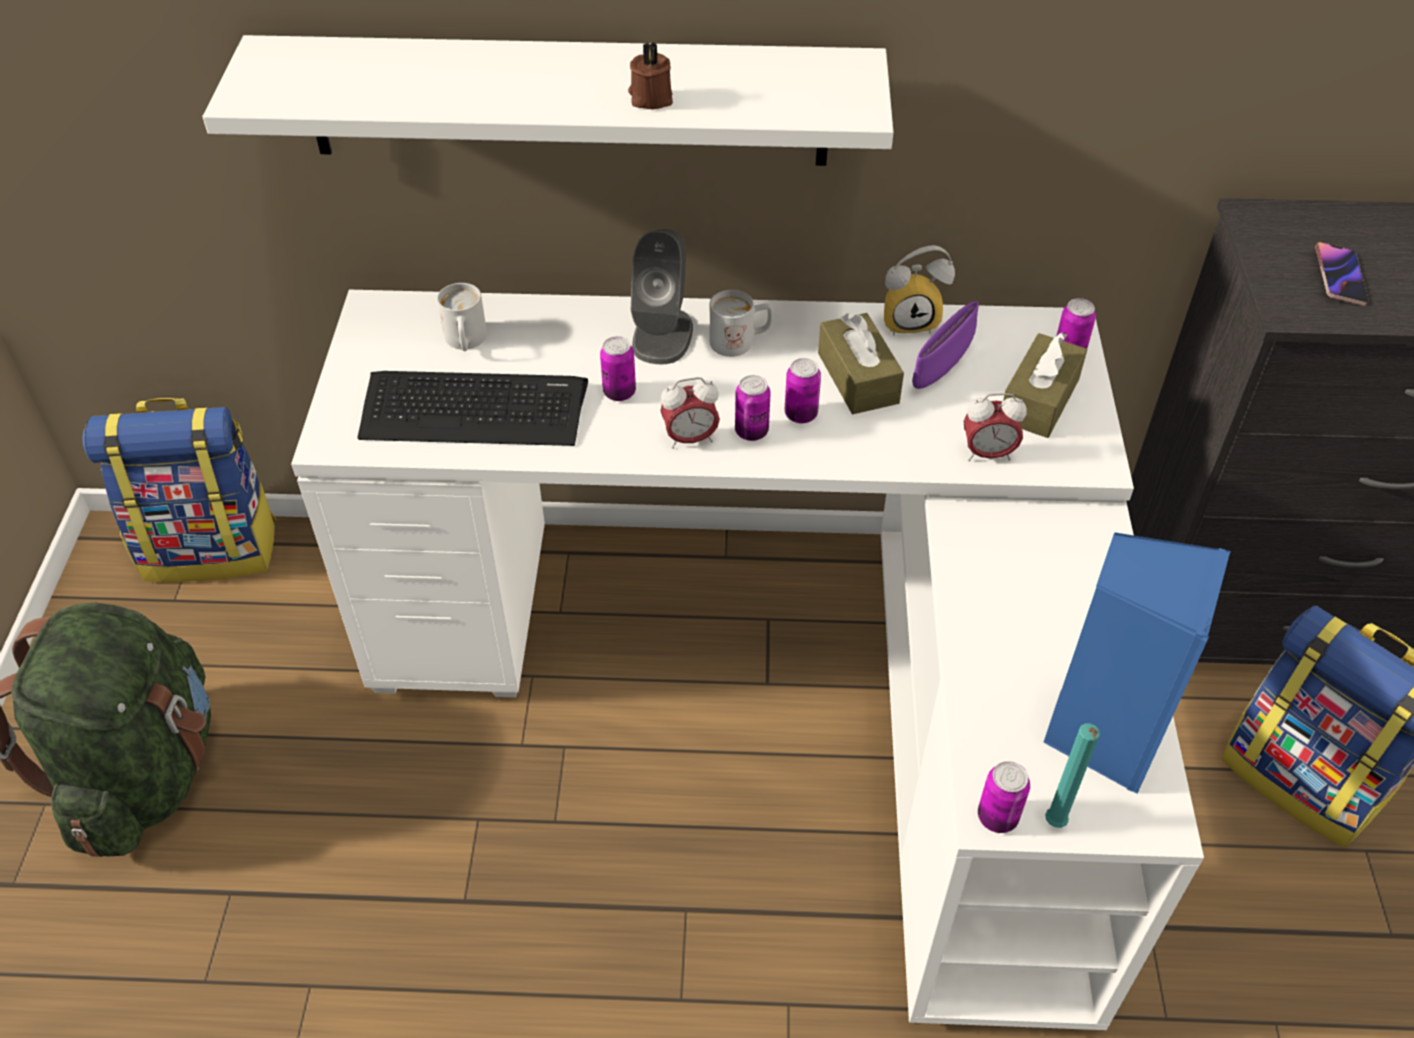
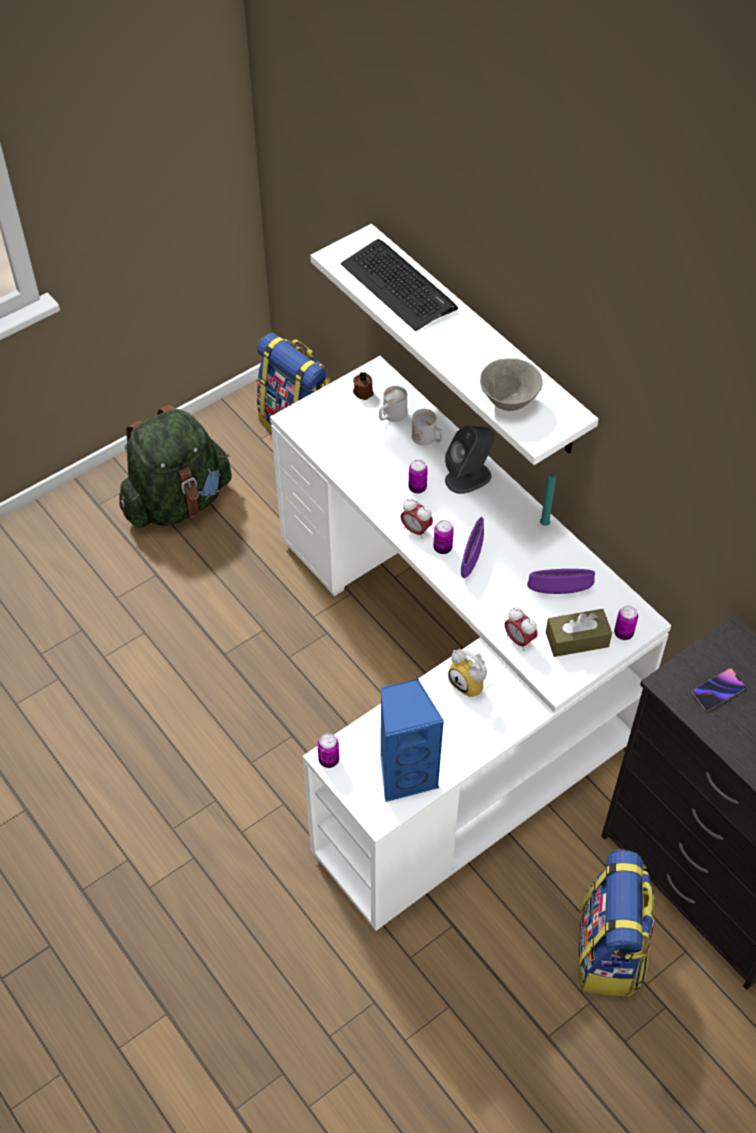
camera: 50 degrees right, 5 degrees up
keyboard [357,371,588,446] -> keyboard moved to [341,239,458,331]
brown candle [628,41,673,110] -> brown candle moved to [353,372,374,400]
white mug [710,290,773,357] -> white mug moved to [412,409,443,446]
can [784,358,821,423] -> purple bowl [461,517,484,578]
brown tissue box [818,313,904,414] -> none
alarm clock [884,245,955,336] -> alarm clock moved to [448,649,487,697]
turquoise candle [1045,723,1100,828] -> turquoise candle moved to [540,473,556,526]
none -> grey bowl [480,358,543,411]

